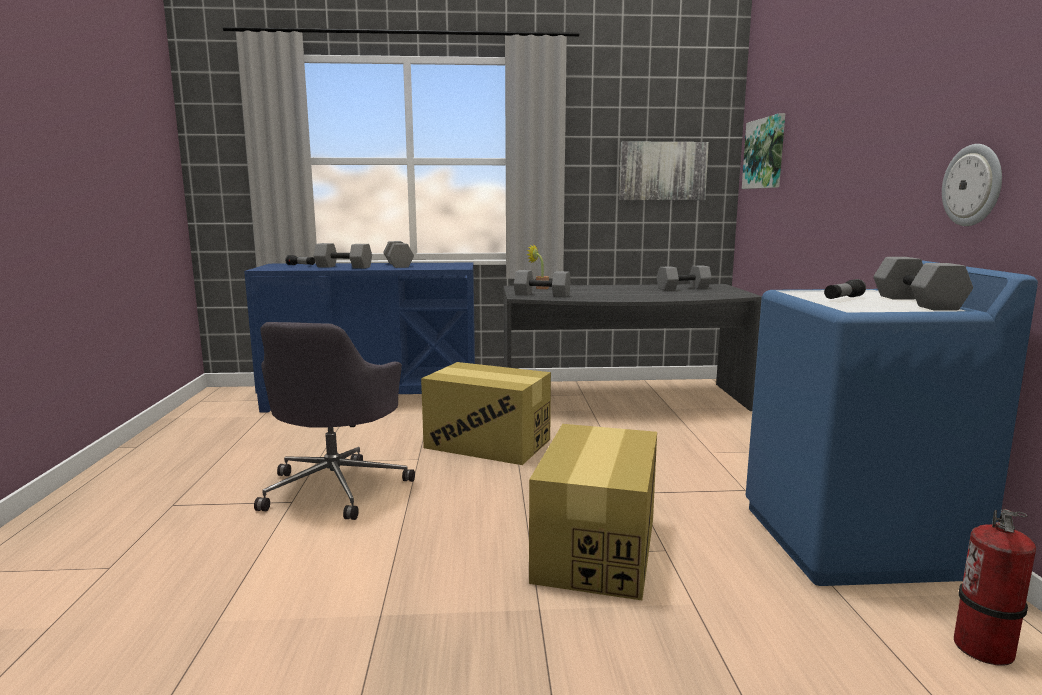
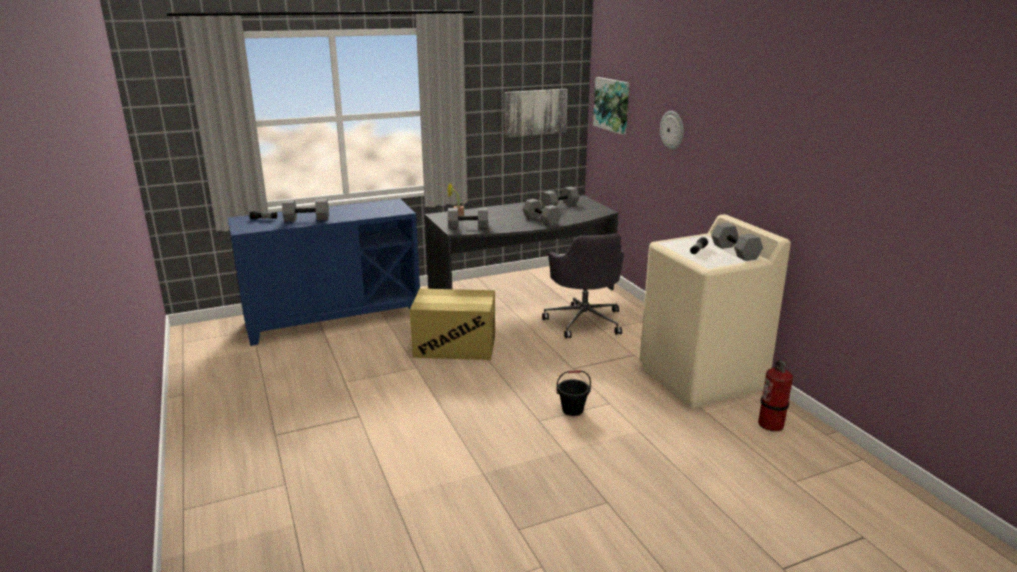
camera: 20 degrees left, 10 degrees up
grey office chair [254,322,415,520] -> grey office chair moved to [542,234,624,338]
grey dumbbell [383,241,414,268] -> grey dumbbell moved to [523,199,561,226]
cardboard box [529,424,657,600] -> black bucket [556,370,591,416]
blue washing machine [746,260,1038,586] -> beige washing machine [640,214,791,408]
wall clock [942,144,1002,226] -> wall clock moved to [660,111,684,150]

